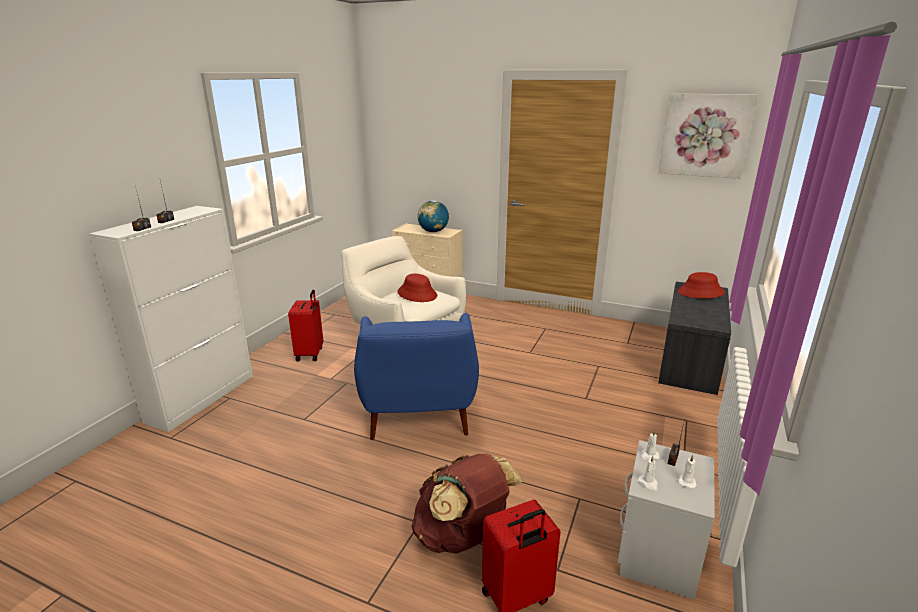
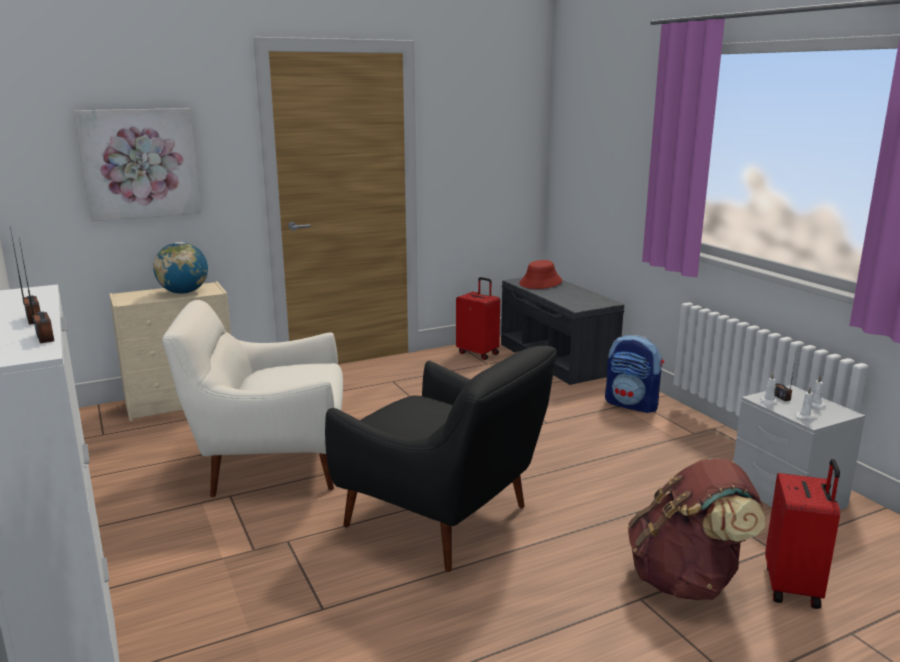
camera: 50 degrees left, 5 degrees down
red suitcase [288,290,323,361] -> red suitcase moved to [456,277,500,360]
blue armchair [354,313,479,440] -> black armchair [325,346,557,572]
red hat [397,274,437,302] -> none
picture [658,93,758,179] -> picture moved to [74,108,201,221]
none -> backpack [605,335,664,413]

